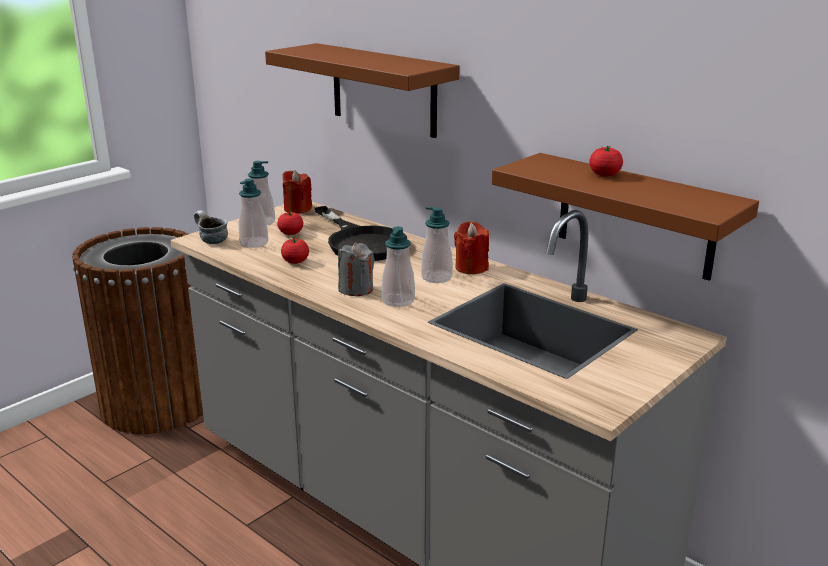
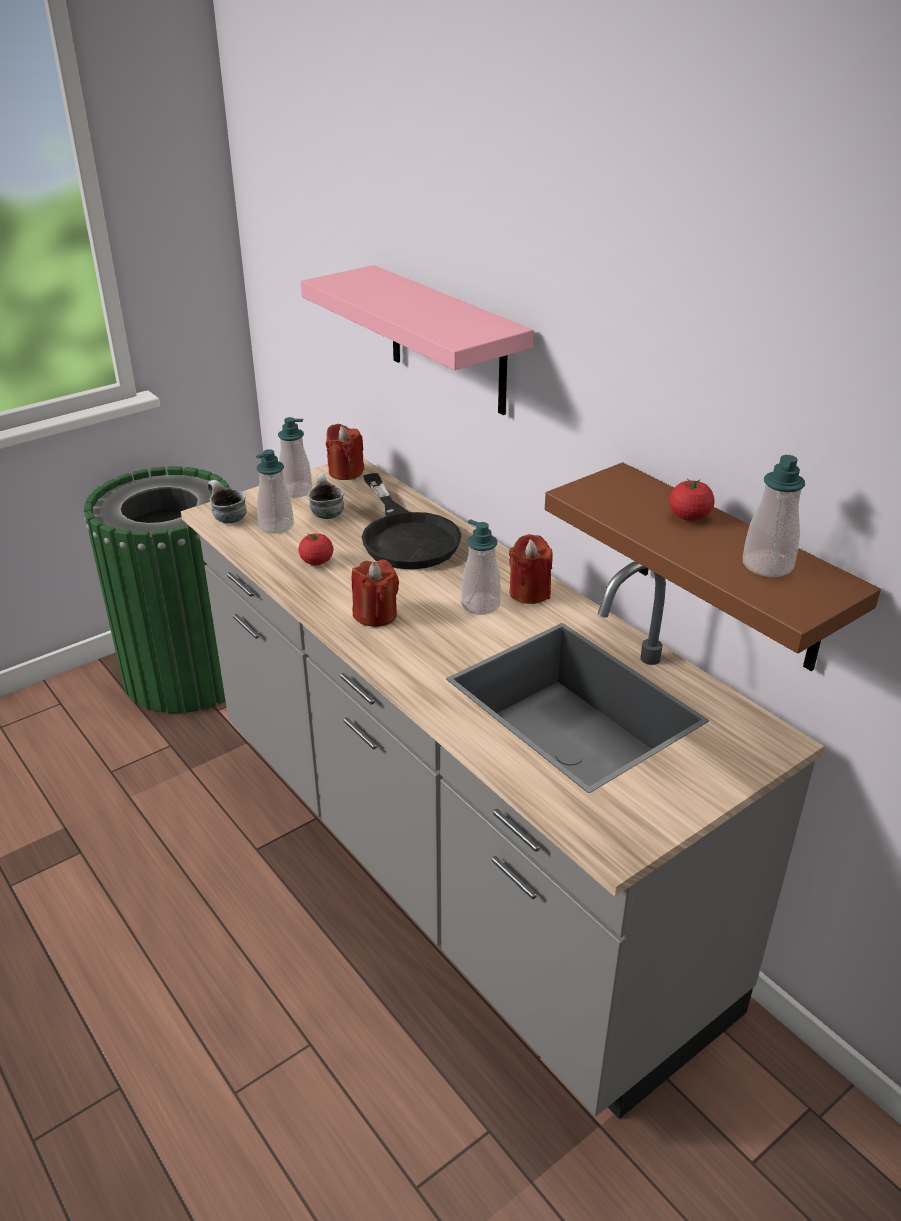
camera: 10 degrees right, 10 degrees up
brown trash can [72,227,203,434] -> green trash can [84,466,230,713]
brown shelf [265,43,460,138] -> pink shelf [301,265,534,415]
tomato [277,211,303,235] -> mug [308,473,344,519]
grey candle [338,243,375,296] -> red candle [352,560,399,627]
soap dispenser [382,227,415,307] -> soap dispenser moved to [743,455,805,577]

